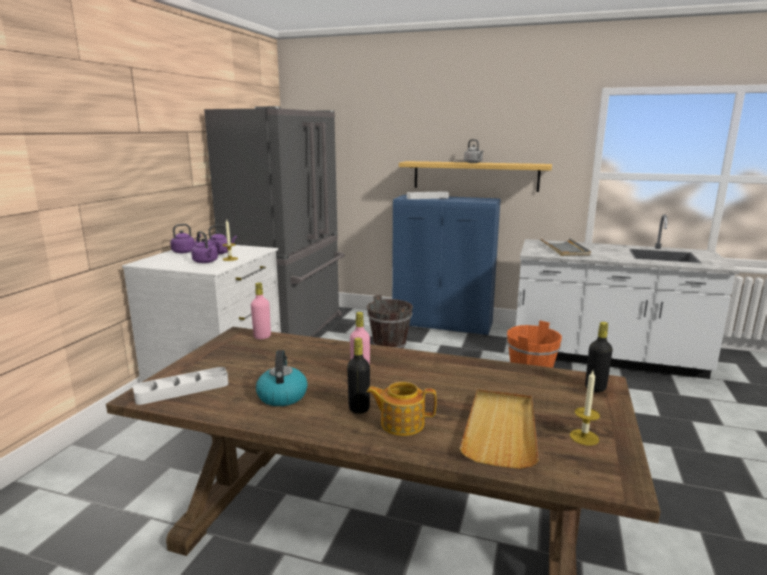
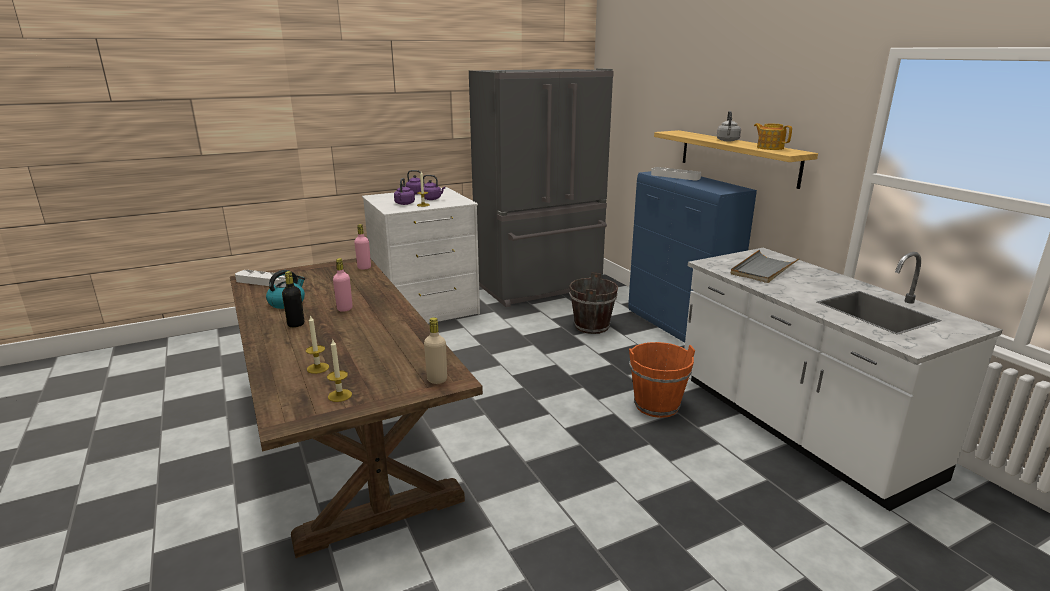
camera: 45 degrees right, 5 degrees up
teapot [367,382,437,436] -> teapot moved to [754,123,792,150]
beige tray [460,389,539,469] -> candle [306,315,329,374]
black bottle [585,322,613,392] -> beige bottle [424,317,447,384]

